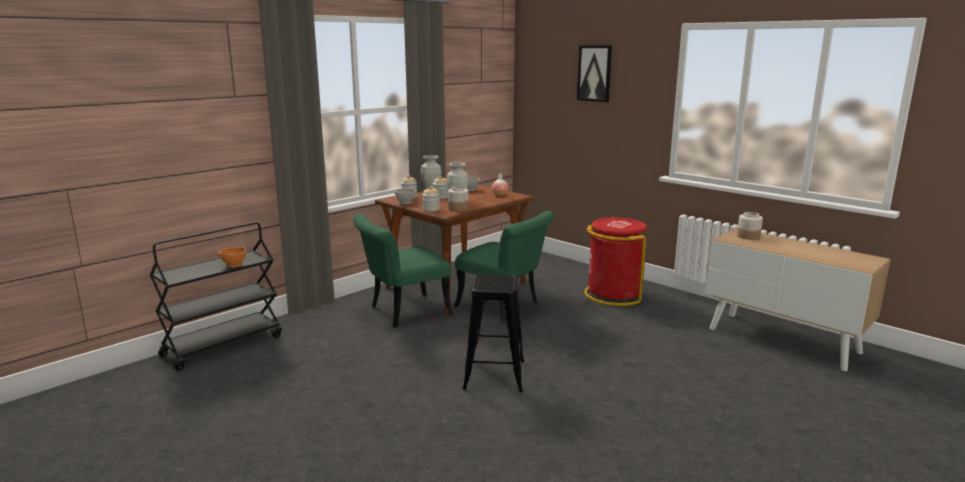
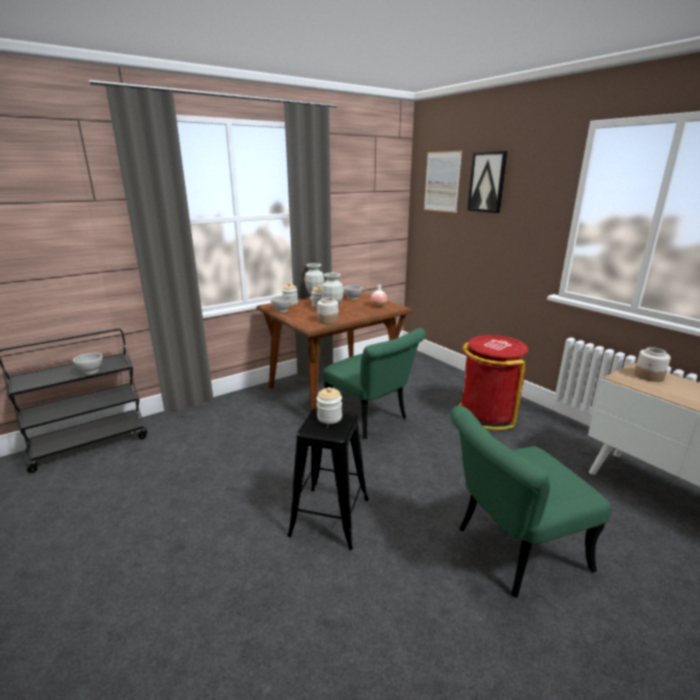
camera: 10 degrees right, 5 degrees up
orange bowl [219,247,247,267] -> white bowl [73,353,103,374]
green chair [353,214,454,327] -> green chair moved to [450,406,611,598]
jar [422,187,440,211] -> jar moved to [317,387,342,424]
none -> picture [424,150,462,213]

